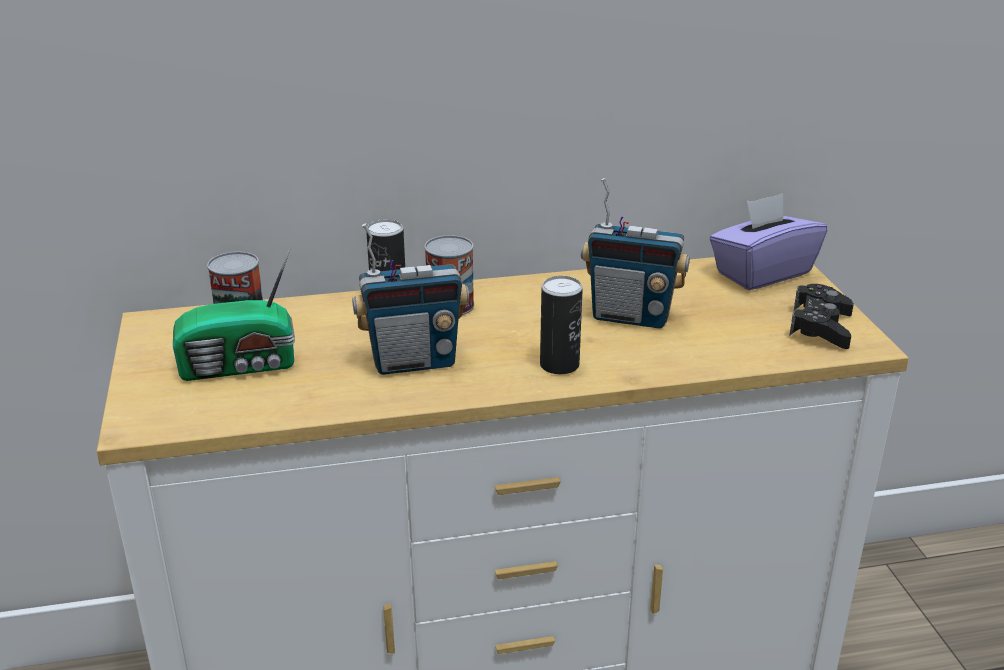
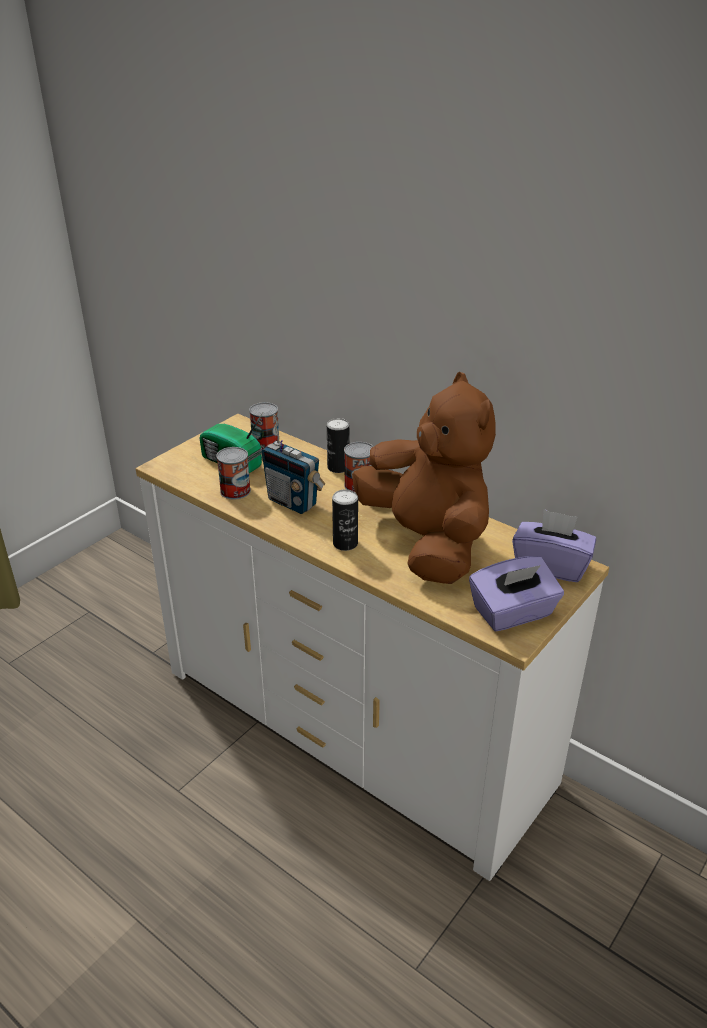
camera: 50 degrees right, 5 degrees up
radio [581,178,690,328] -> brown plush toy [352,372,496,584]
black game controller [789,284,854,349] -> purple tissue box [469,556,564,631]
none -> can [216,447,251,500]

